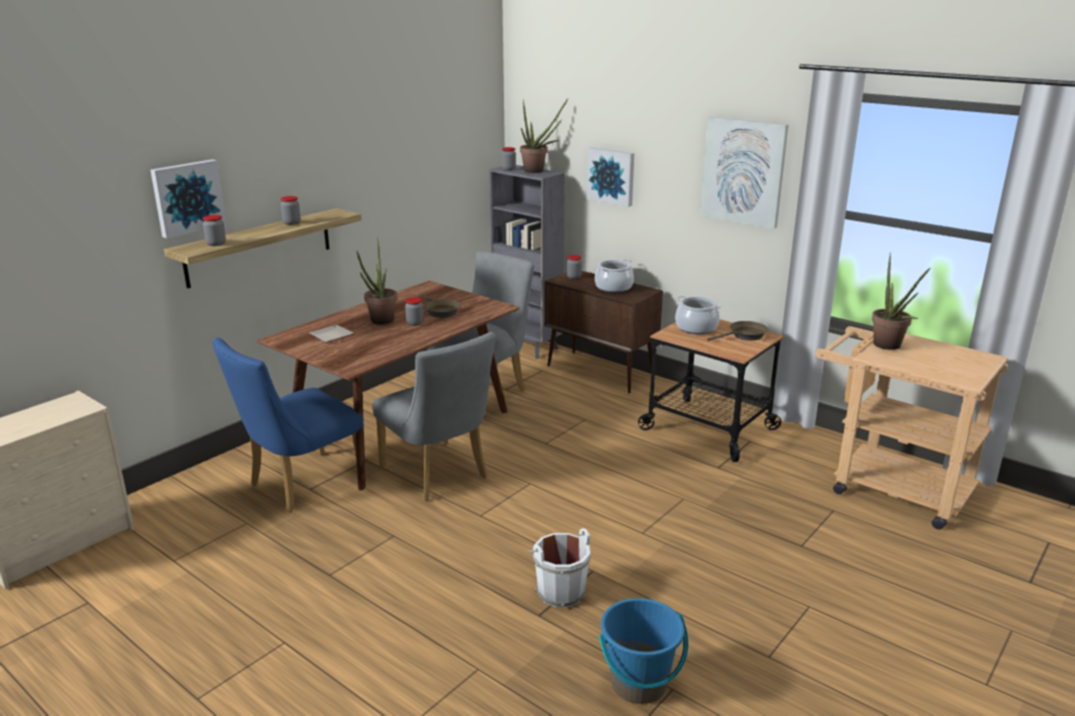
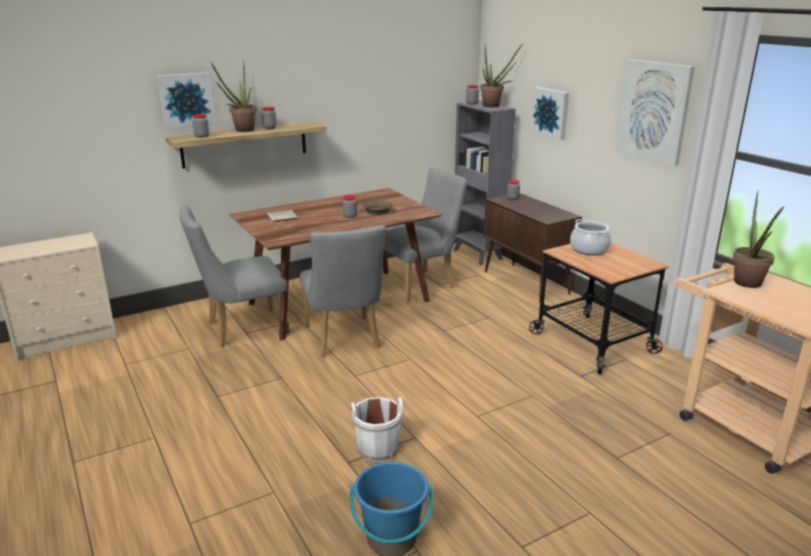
camera: 20 degrees right, 0 degrees up
blue chair [212,337,367,513] -> grey chair [180,205,290,347]
potted plant [356,237,397,325] -> potted plant moved to [211,60,257,132]
cooking pot [595,259,634,293] -> none
brown frying pan [707,321,768,341] -> none

